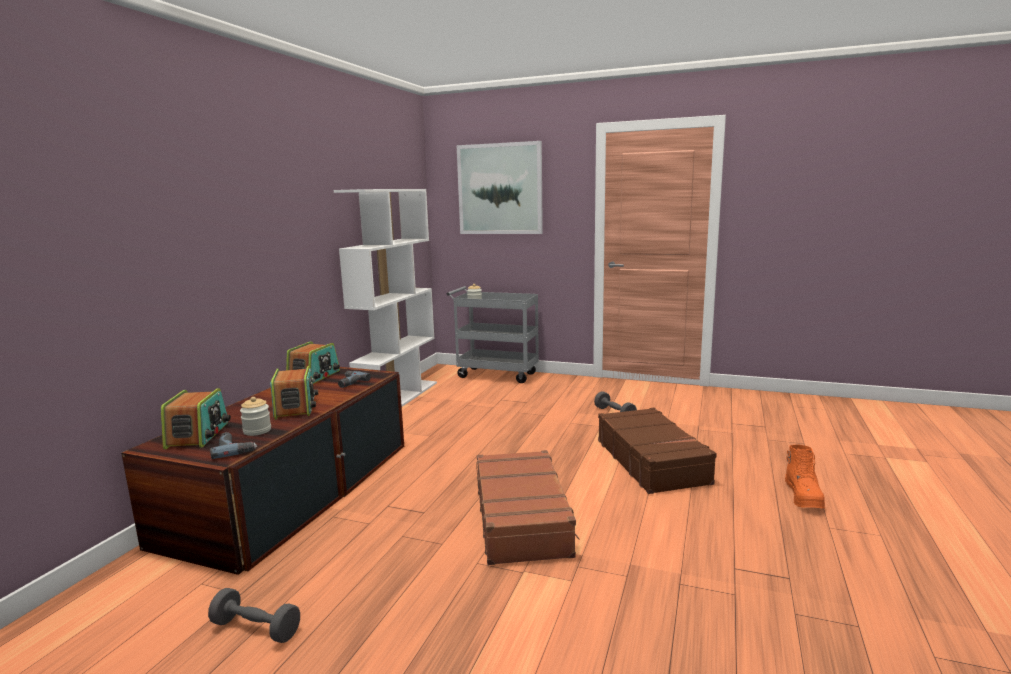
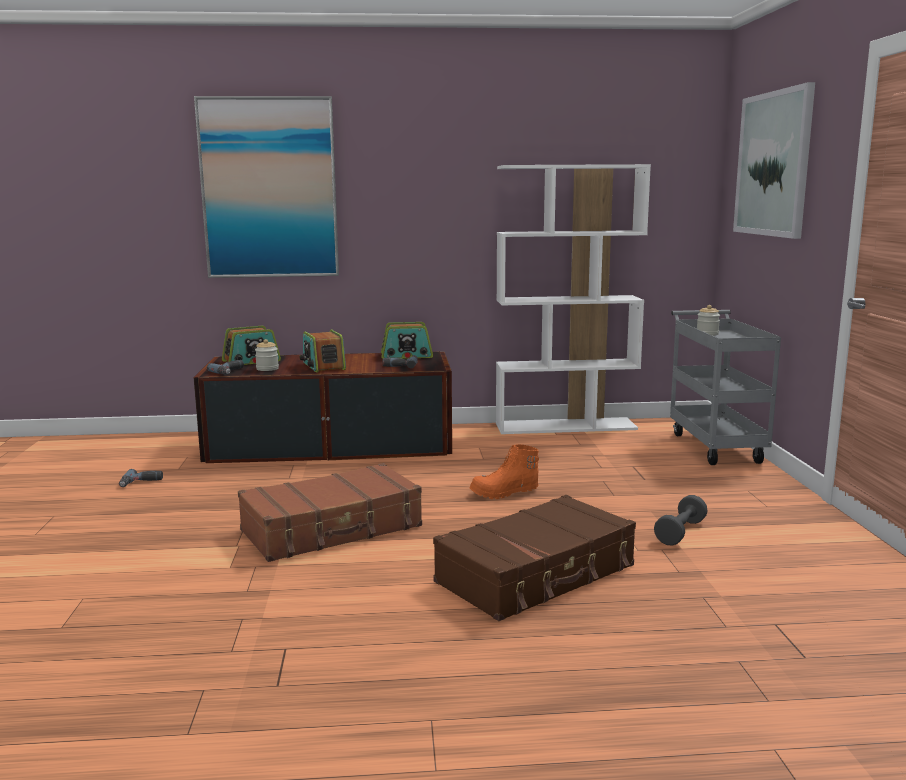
camera: 65 degrees right, 0 degrees up
grey dumbbell [208,588,300,643] -> power drill [119,469,163,487]
radio [271,366,318,420] -> radio turned 105 degrees clockwise [300,330,346,373]
orange boot [785,445,825,509] -> orange boot moved to [469,444,539,499]
none -> picture [194,96,339,278]

